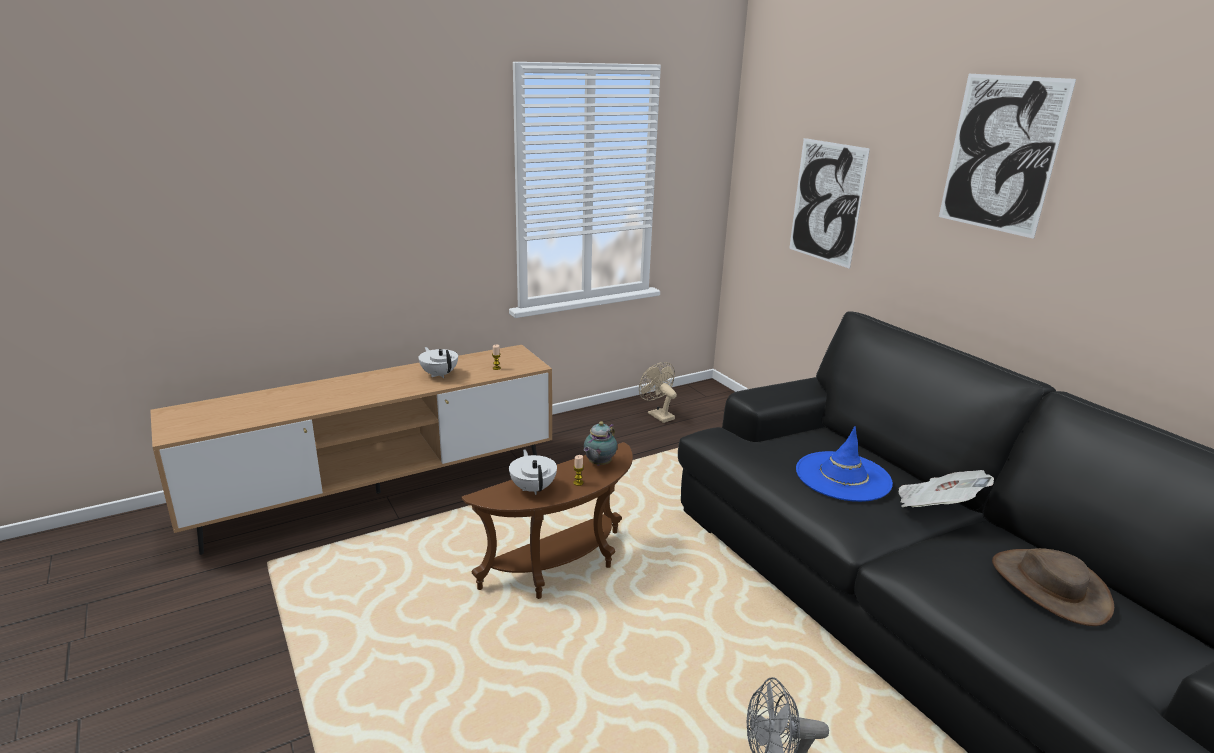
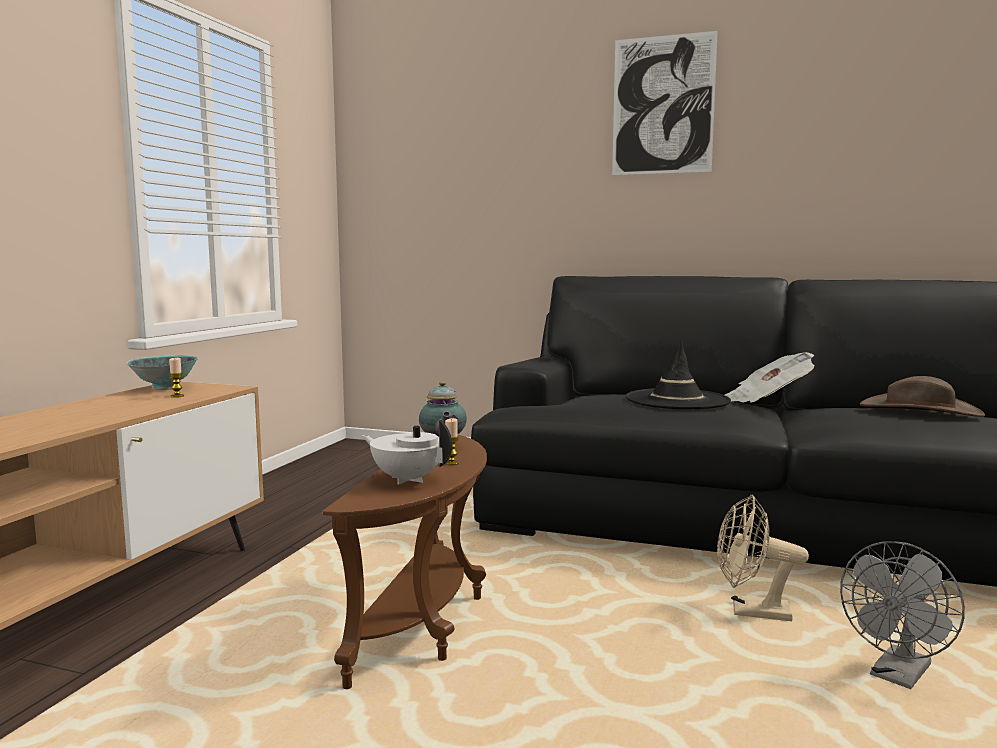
camera: 40 degrees left, 15 degrees down
white teapot [418,347,458,378] -> none
beige fan [639,362,677,423] -> beige fan moved to [717,495,809,621]
picture [789,138,870,269] -> none
blue hat [796,427,893,502] -> black hat [625,338,731,409]
none -> bowl [127,355,198,390]

